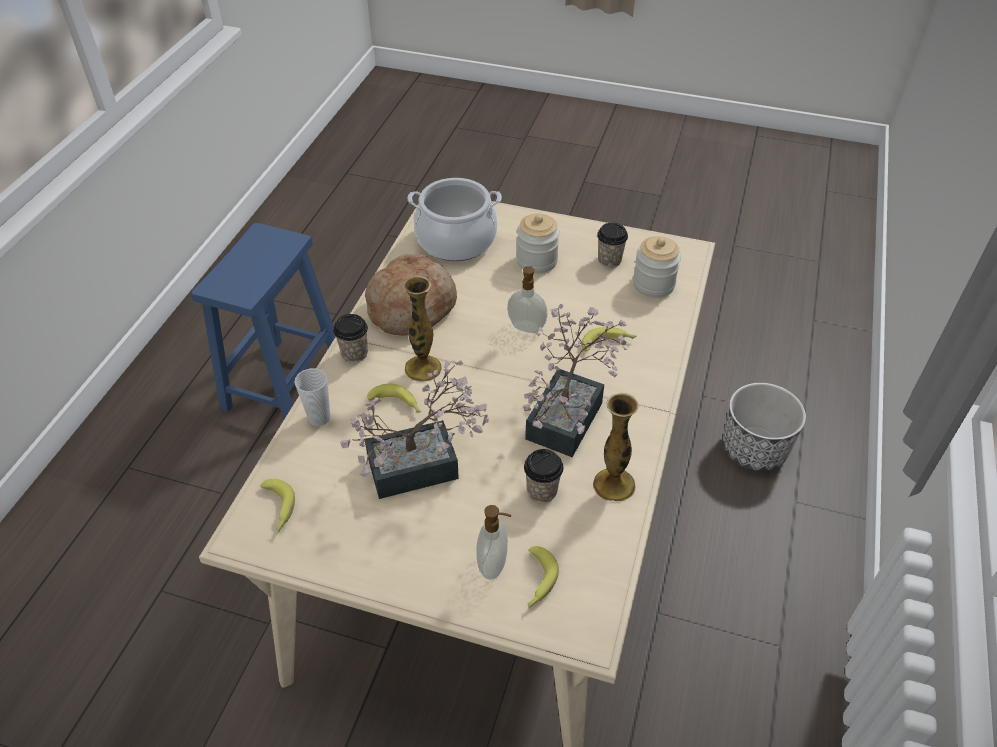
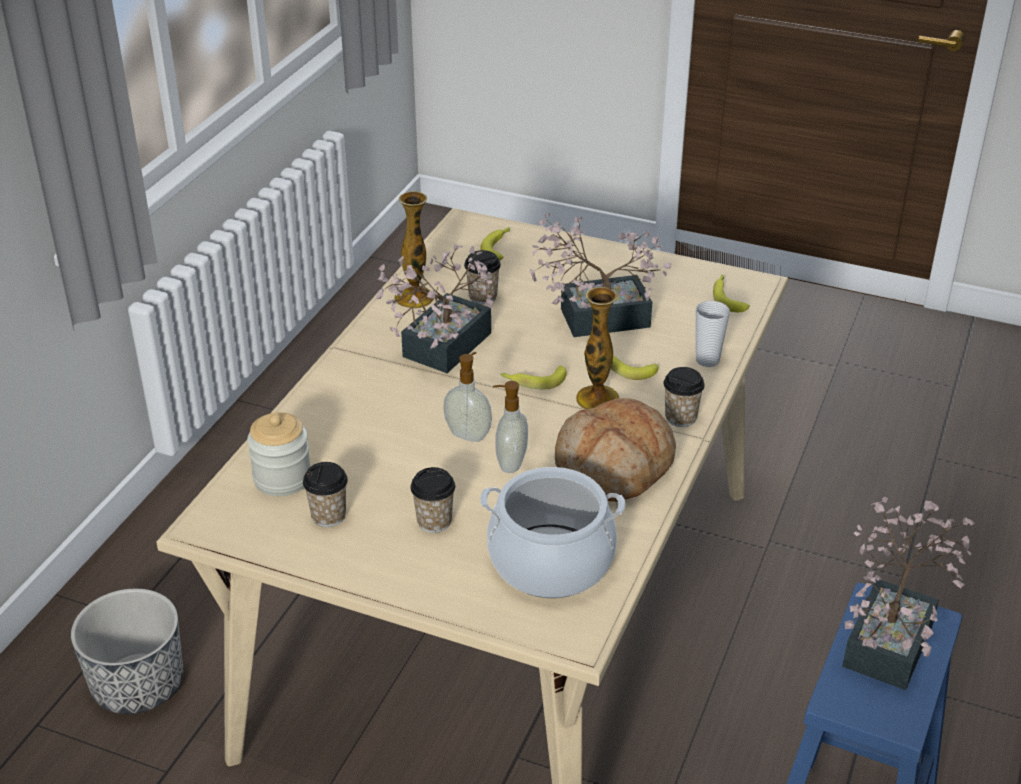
camera: 175 degrees left, 10 degrees down
soap dispenser [476,505,511,579] -> soap dispenser moved to [493,381,528,473]
jar [517,213,560,273] -> cup [410,467,455,533]
banana [581,327,636,352] -> banana moved to [500,366,566,389]
none -> potted plant [842,497,975,690]

